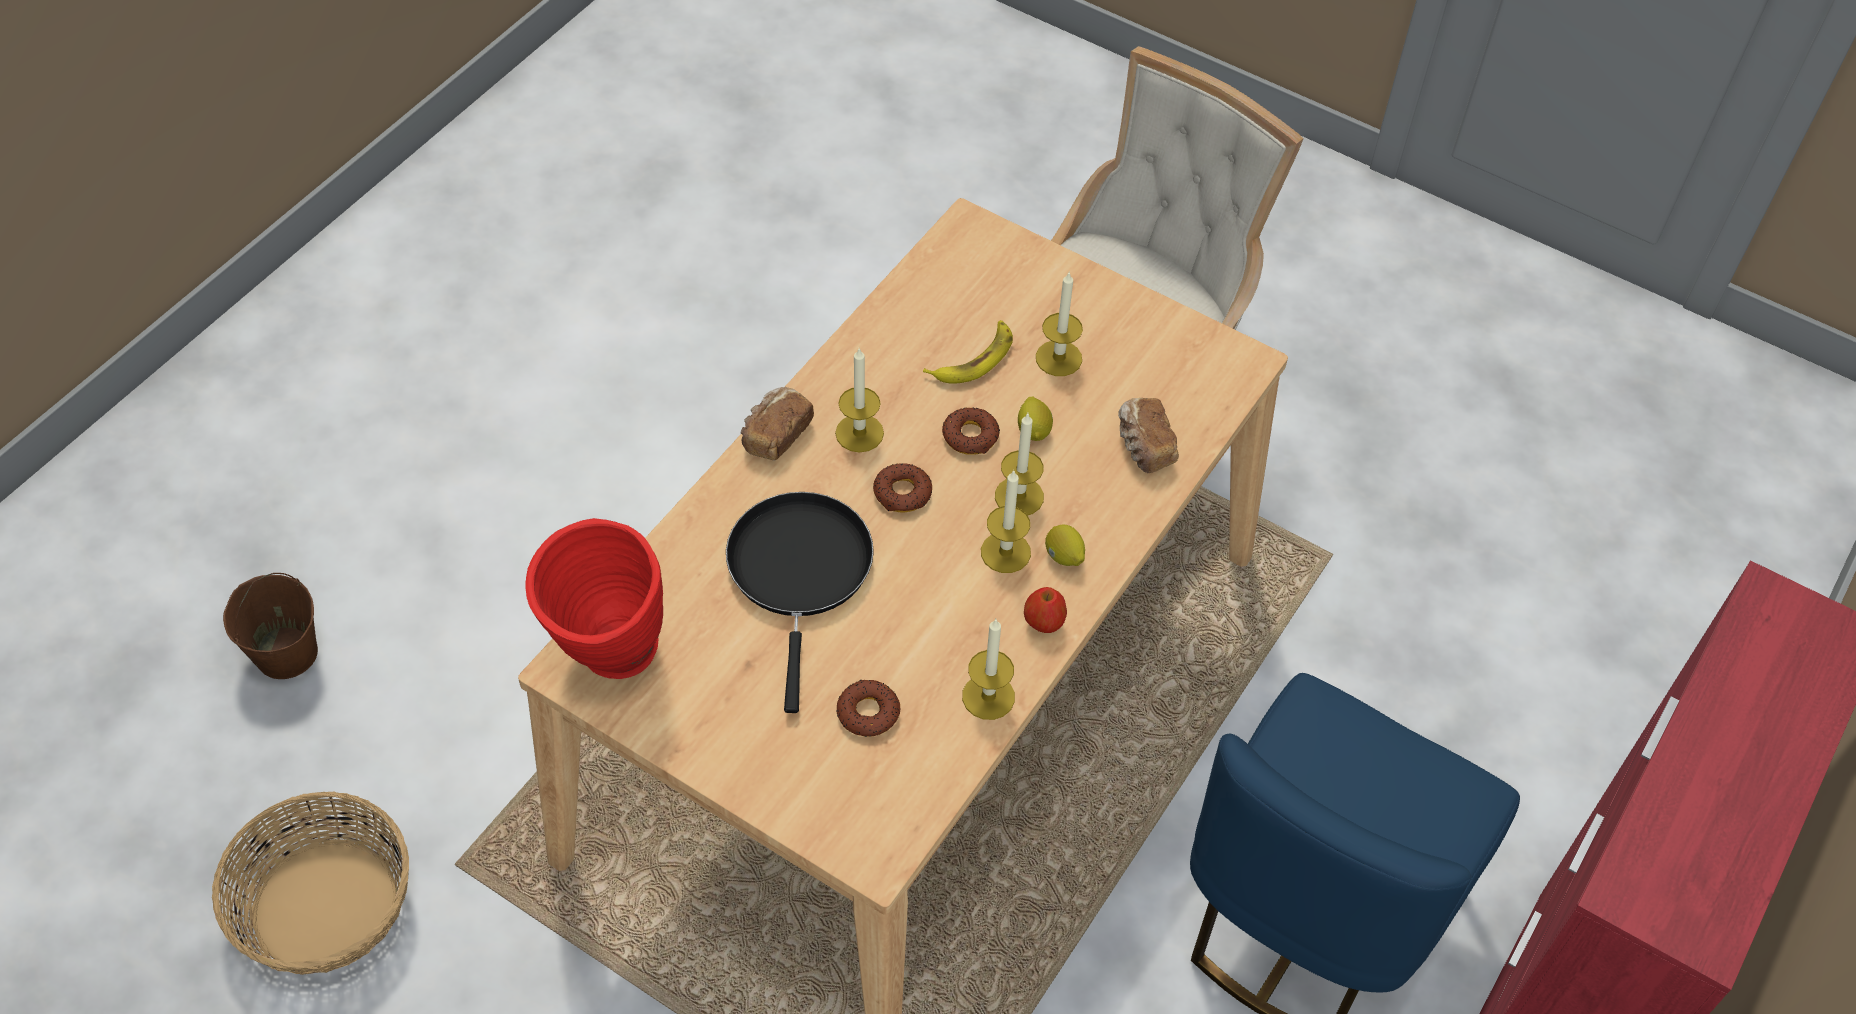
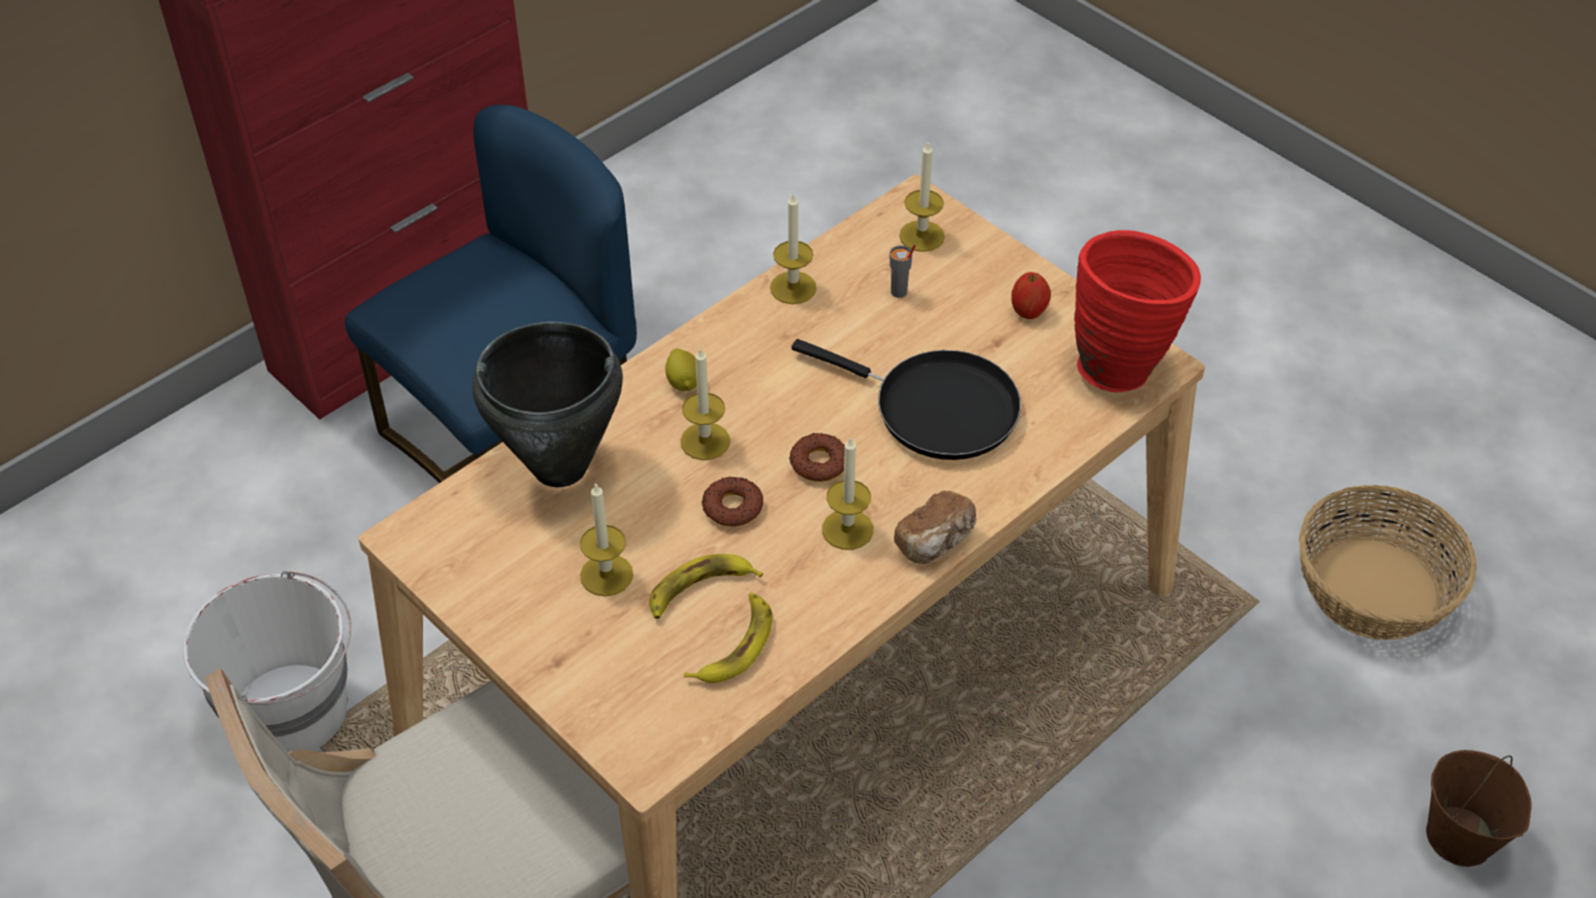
camera: 165 degrees left, 5 degrees down
black frying pan [726,492,874,713] -> black frying pan turned 75 degrees counterclockwise [791,339,1021,460]
donut [836,680,900,737] -> grey cup [890,245,916,298]
candle [981,469,1031,573] -> candle moved to [899,143,945,252]
lemon [1018,397,1053,441] -> none
apple [1024,587,1067,633] -> apple moved to [1011,272,1051,319]
bread [1118,398,1179,473] -> black cooking pot [472,322,623,487]
none -> white bucket [183,571,351,752]
none -> banana [684,593,773,683]

